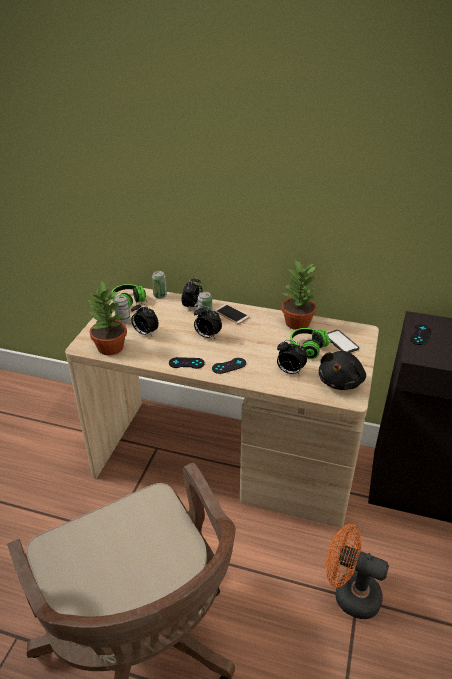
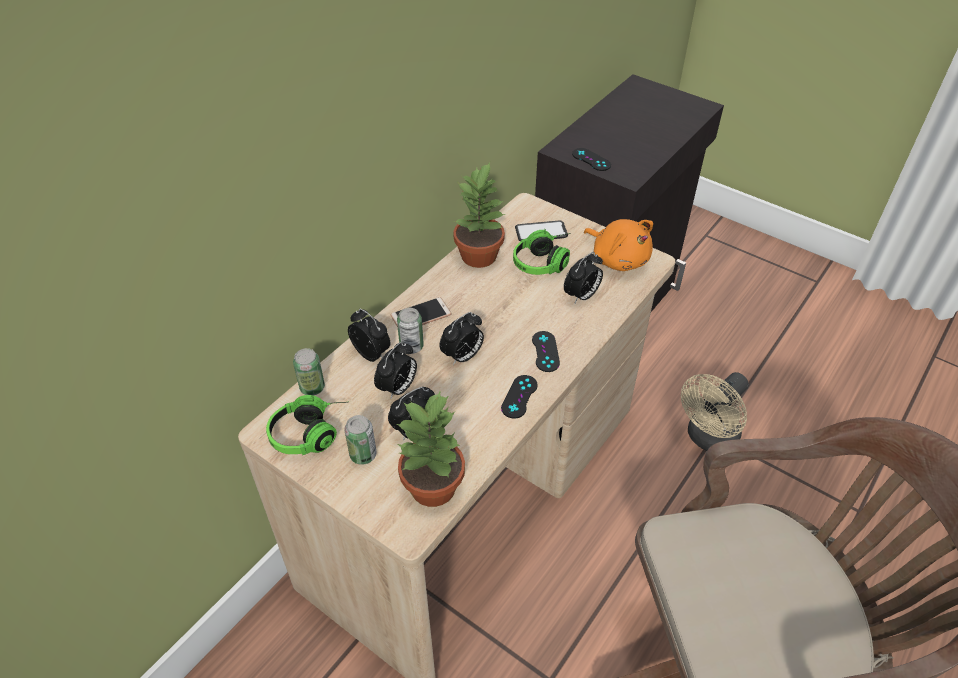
camera: 70 degrees left, 10 degrees up
black plush toy [318,351,366,390] -> orange plush toy [584,219,653,271]
orange fan [326,524,389,619] -> beige fan [681,372,749,451]
none -> alarm clock [374,342,417,399]

